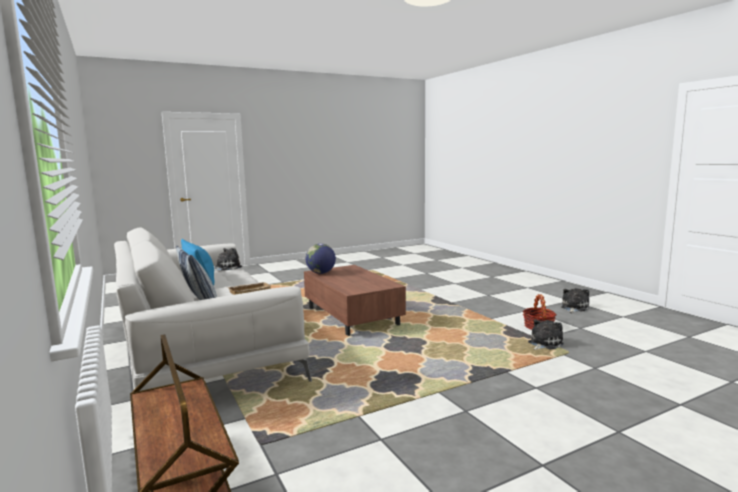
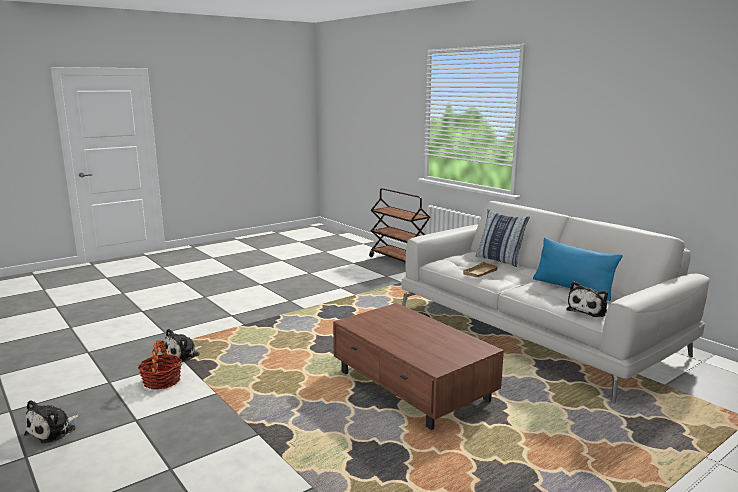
camera: 170 degrees right, 5 degrees up
globe [306,244,336,274] -> none

